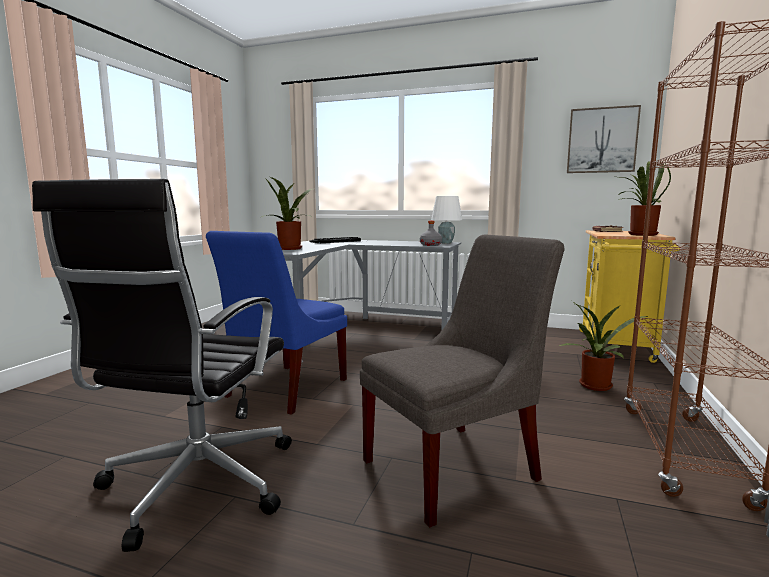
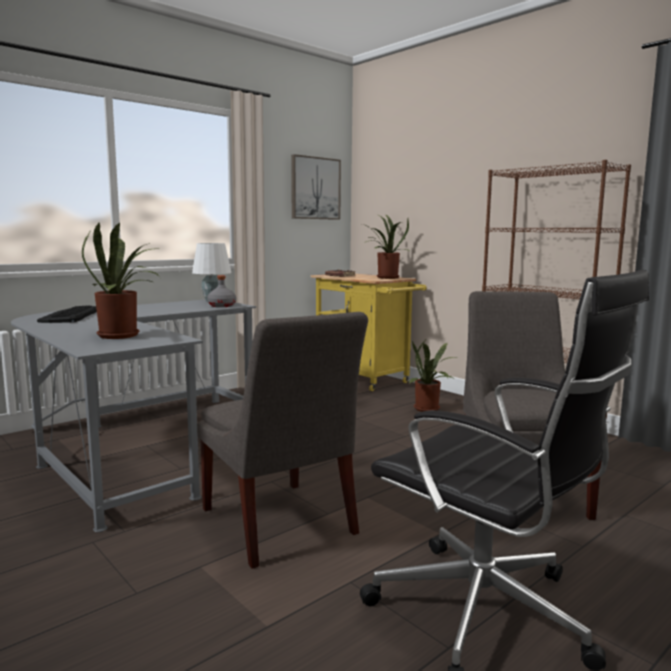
camera: 60 degrees left, 0 degrees up
blue chair [206,231,347,415] -> grey chair [197,312,368,569]

